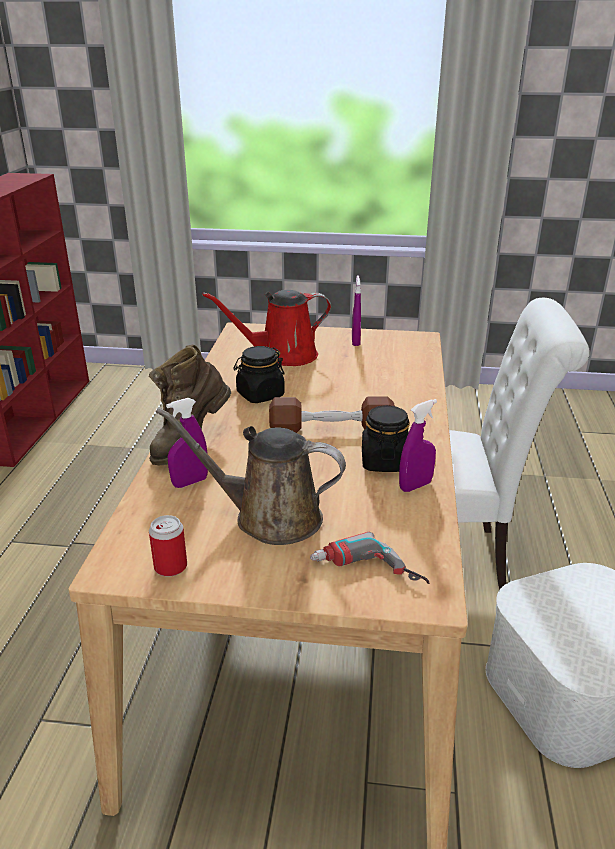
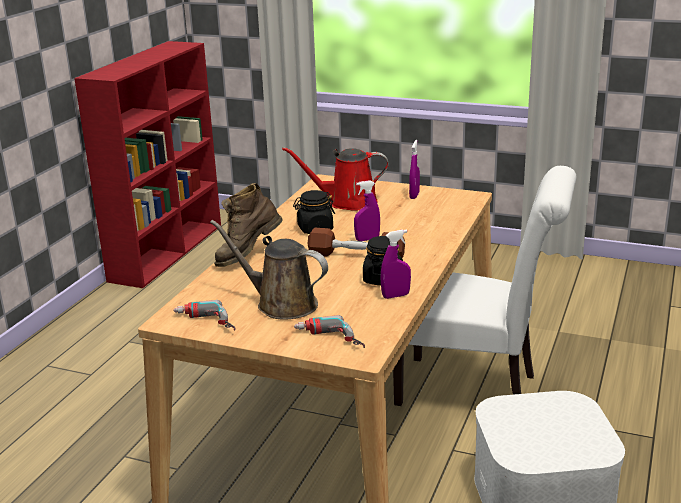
camera: 15 degrees right, 5 degrees down
can [149,515,187,577] -> power drill [174,300,236,330]
purple spray bottle [166,398,208,488] -> purple spray bottle moved to [354,180,380,241]

